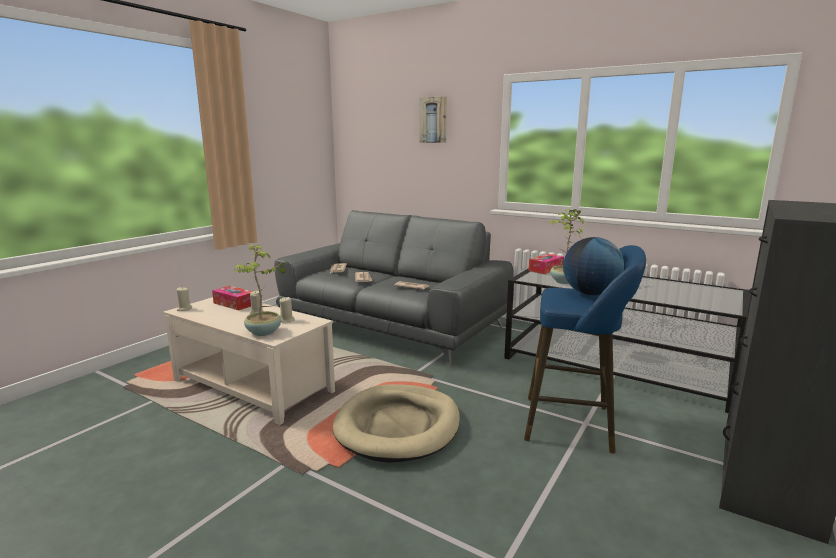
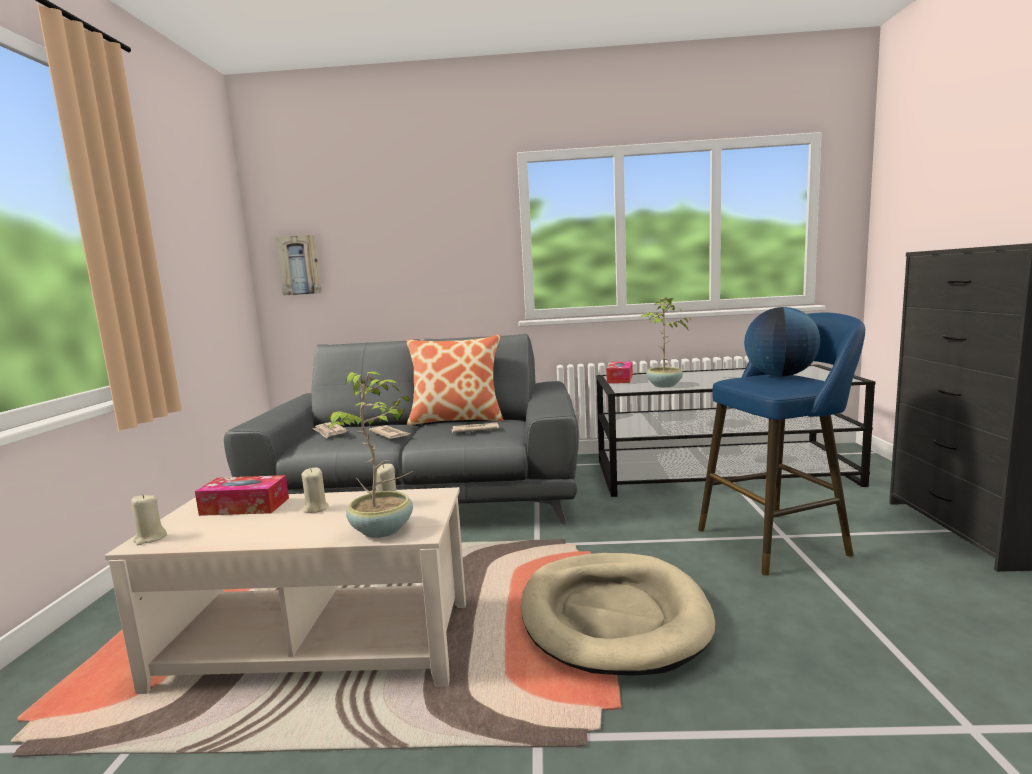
camera: 30 degrees left, 5 degrees down
picture [419,96,447,143] -> picture moved to [275,235,322,295]
none -> pillow [407,335,503,426]

